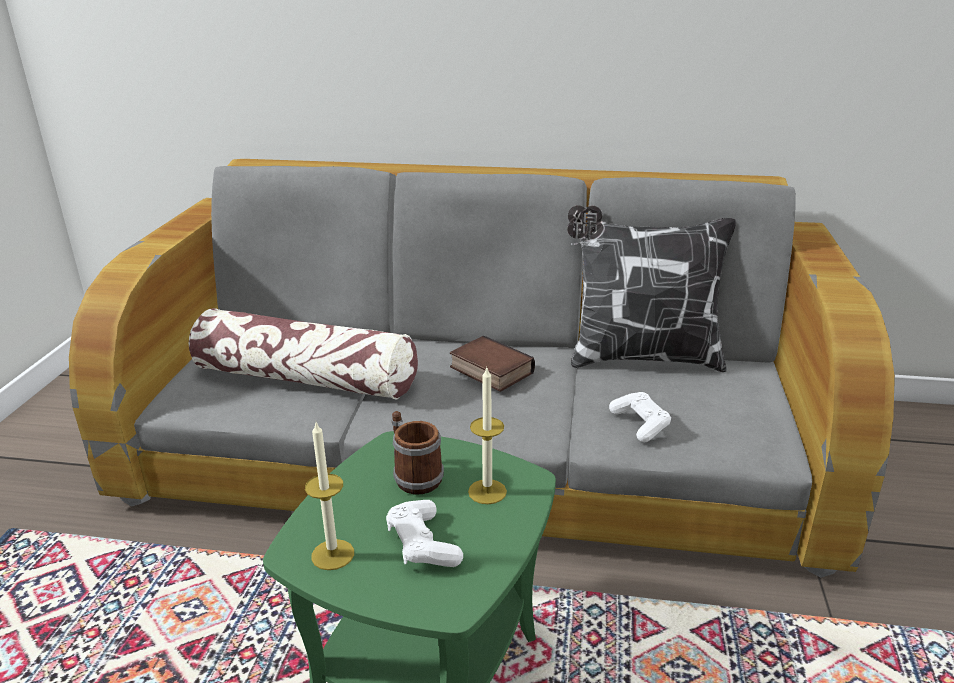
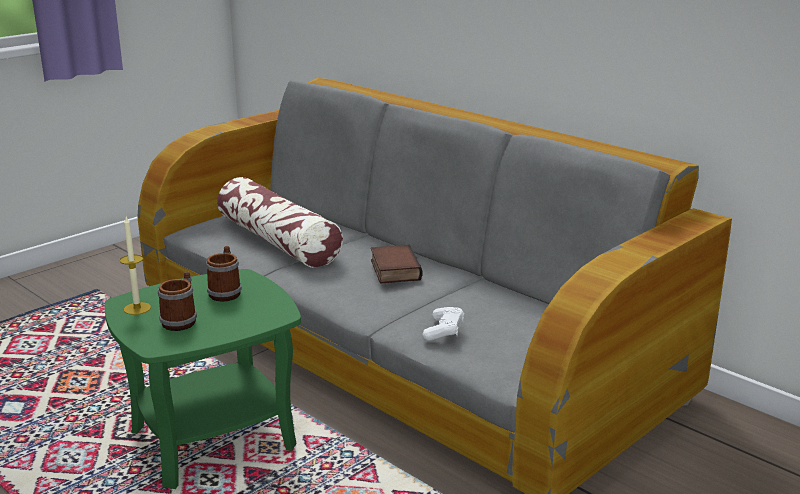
camera: 35 degrees right, 5 degrees down
white game controller [386,500,463,567] -> mug [158,271,197,331]
candle [468,368,507,504] -> none
pillow [567,205,735,372] -> none

